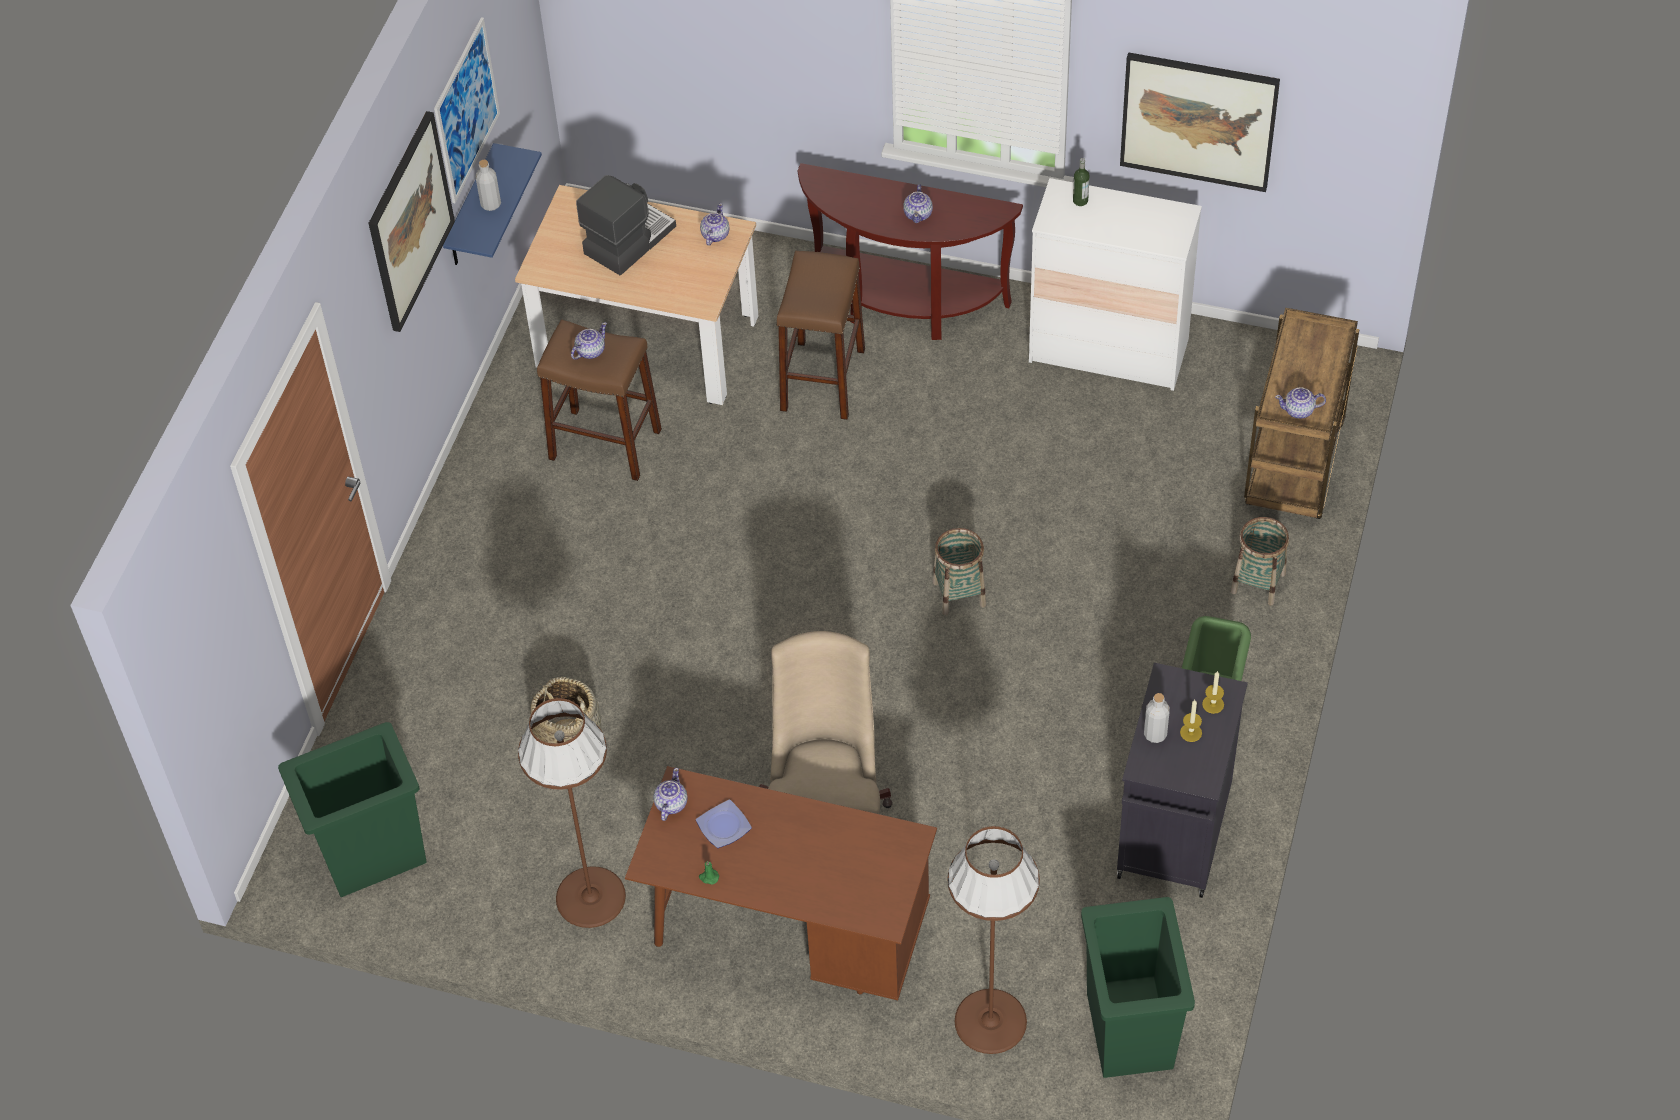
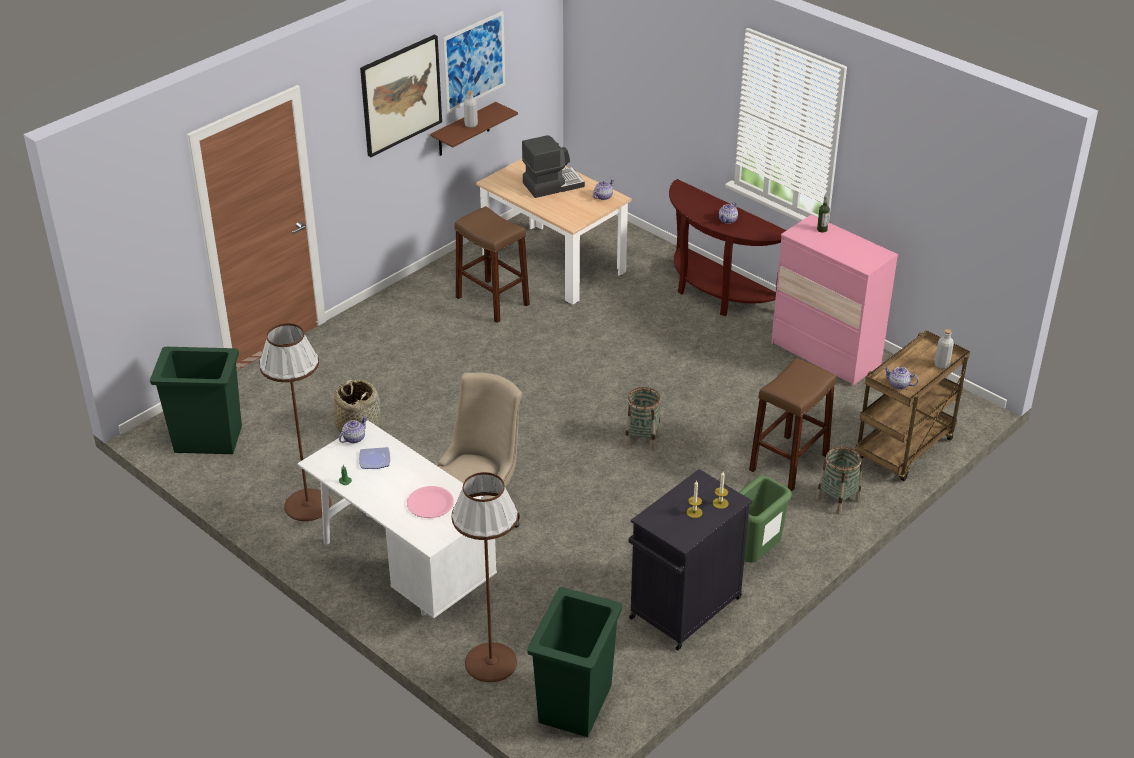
camera: 25 degrees right, 15 degrees down
blue shelf [443,143,542,265] -> brown shelf [430,102,518,156]
teapot [571,322,607,360] -> none
brown desk [625,766,937,1000] -> white desk [297,420,497,618]
brown stool [776,251,865,420] -> brown stool moved to [749,358,836,491]
white dresser [1029,178,1202,391] -> pink dresser [771,215,898,386]
picture [1120,52,1280,192] -> none
grey bottle [1144,693,1170,743] -> grey bottle moved to [935,329,954,369]
none -> pink plate [407,486,454,518]

